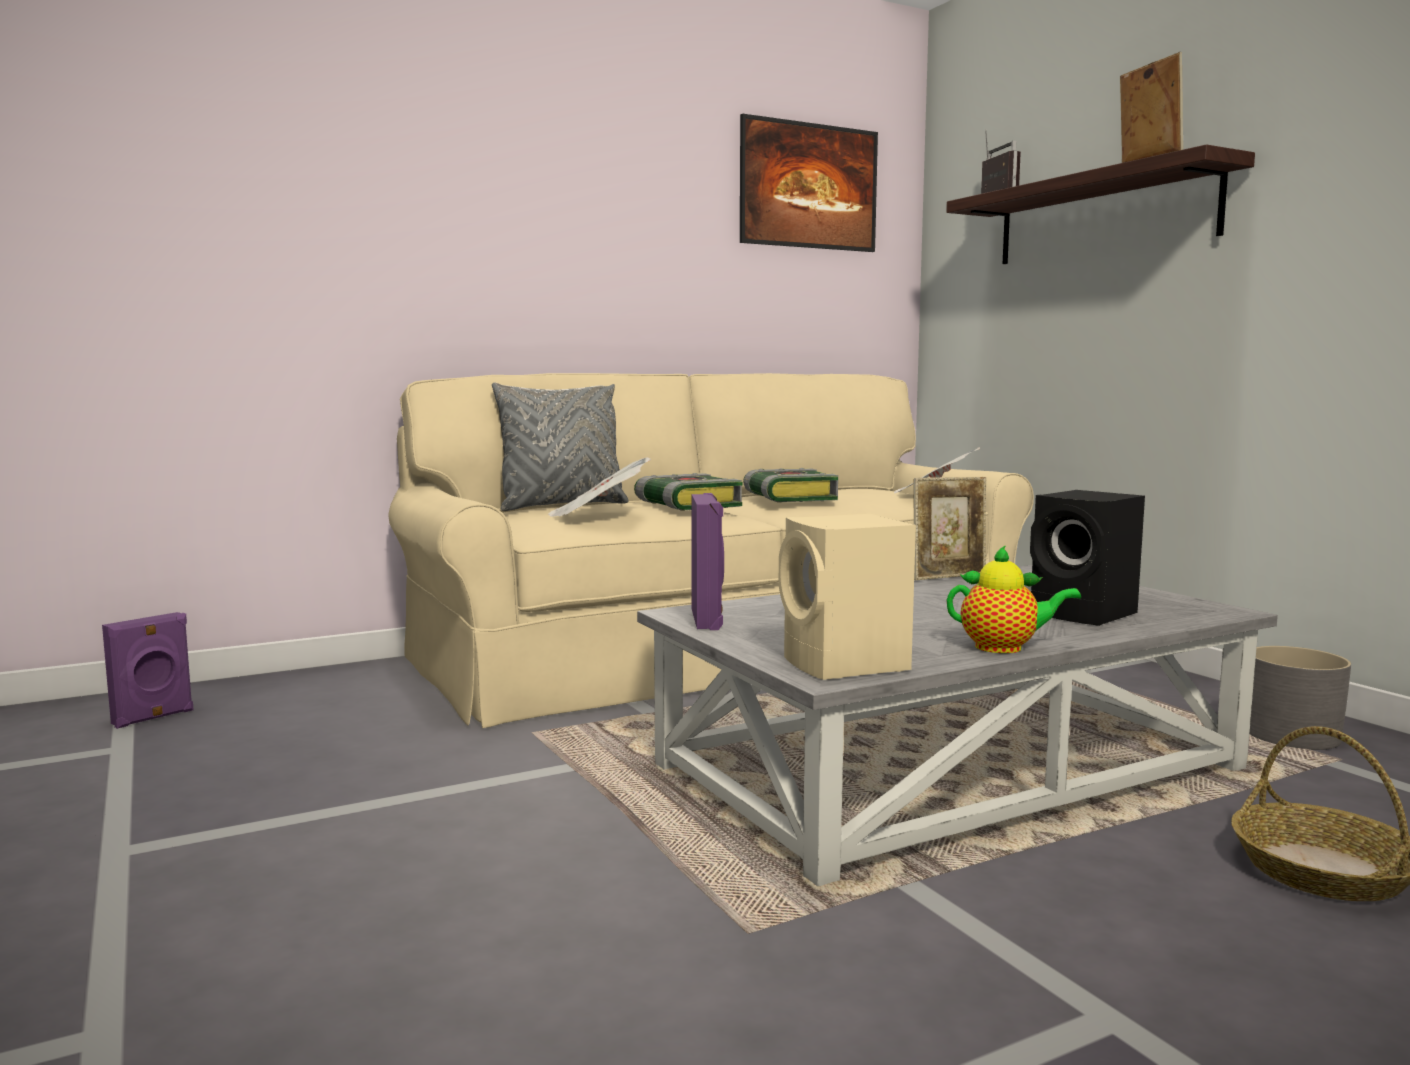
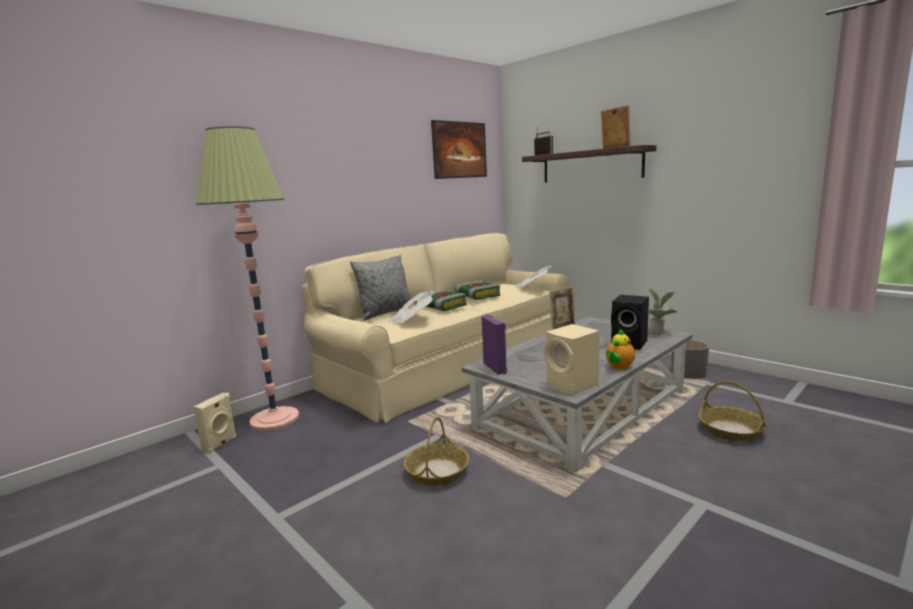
camera: 15 degrees left, 5 degrees up
purple speaker [102,612,194,729] -> beige speaker [193,393,237,454]
teapot [947,545,1081,653] -> teapot turned 135 degrees clockwise [606,328,635,370]
none -> floor lamp [196,126,299,430]
none -> basket [404,417,469,486]
none -> potted plant [648,289,678,333]

